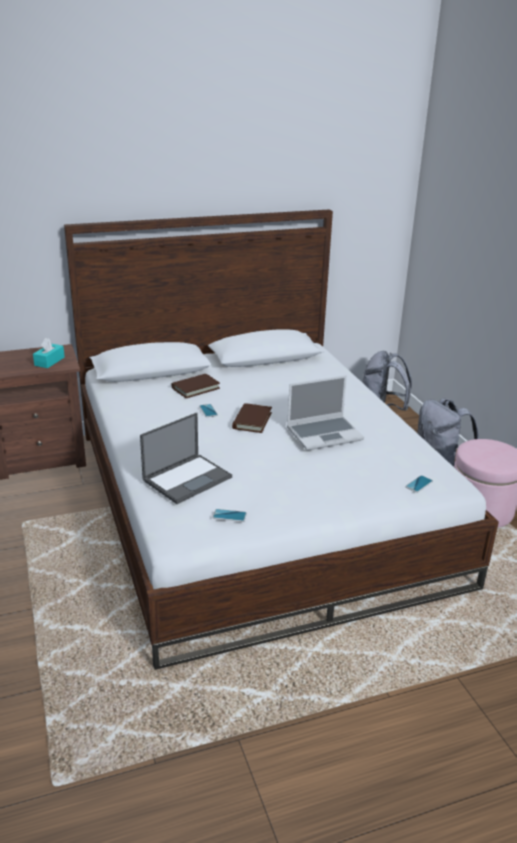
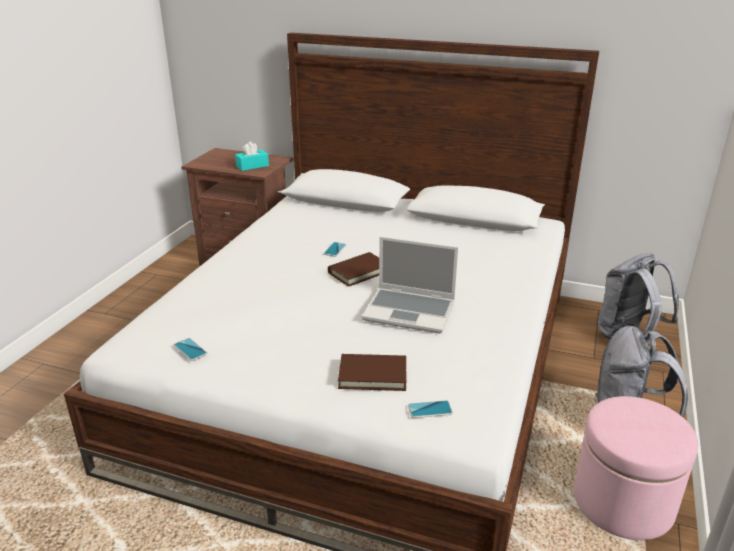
camera: 40 degrees right, 0 degrees up
laptop [140,413,232,504] -> none
brown book [171,374,220,398] -> brown book moved to [338,354,406,391]

